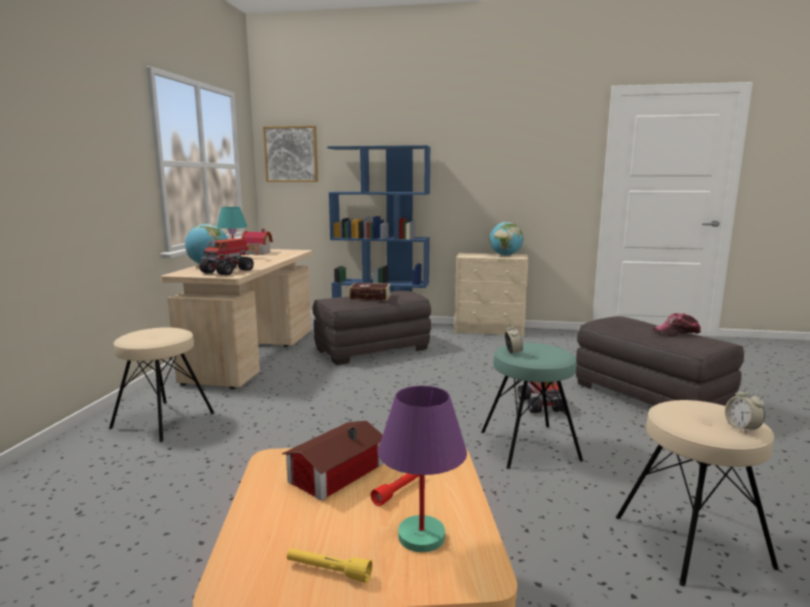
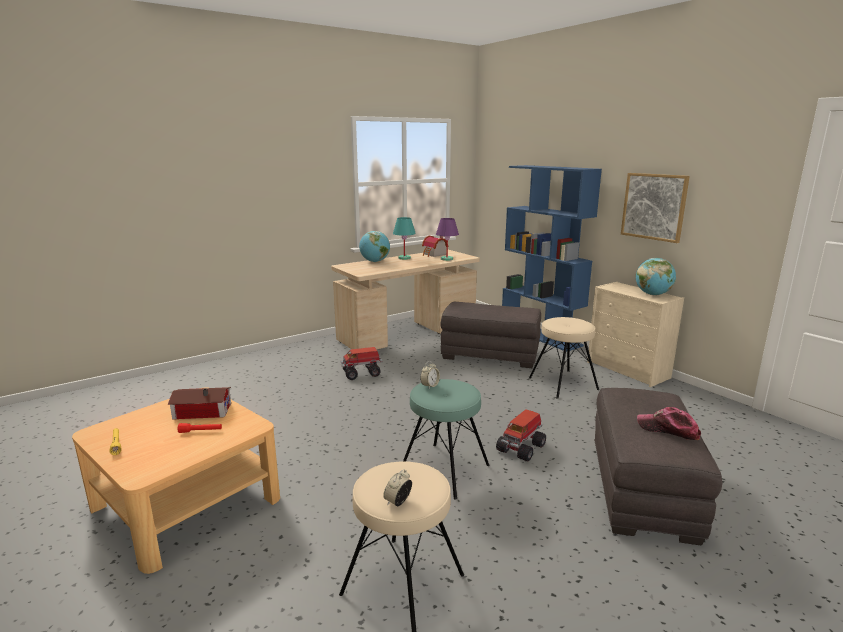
camera: 45 degrees right, 5 degrees up
beige stool [109,327,214,442] -> beige stool moved to [529,317,599,399]
toy truck [199,238,254,276] -> toy truck moved to [341,347,383,380]
picture [263,126,318,182] -> picture moved to [621,173,690,243]
book [349,283,391,300] -> none
purple table lamp [378,386,467,552] -> purple table lamp moved to [436,218,459,261]

